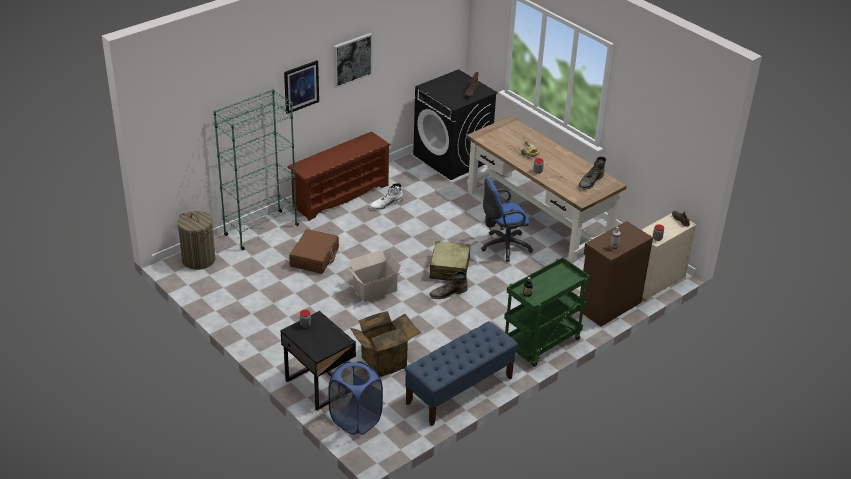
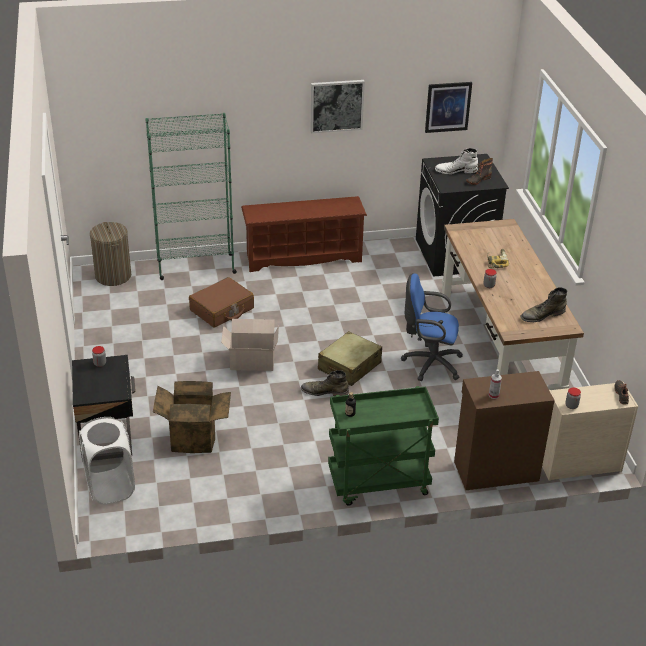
camera: 30 degrees right, 0 degrees up
picture [284,60,319,114] -> picture moved to [425,82,472,133]
blue laundry basket [328,361,383,435] -> white laundry basket [79,417,135,505]
white boot [370,183,403,210] -> white boot moved to [435,148,478,174]
blue bench [404,321,518,426] -> none

